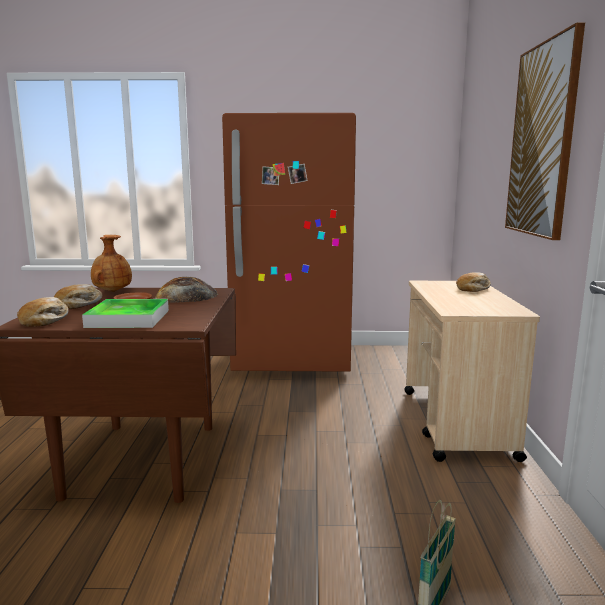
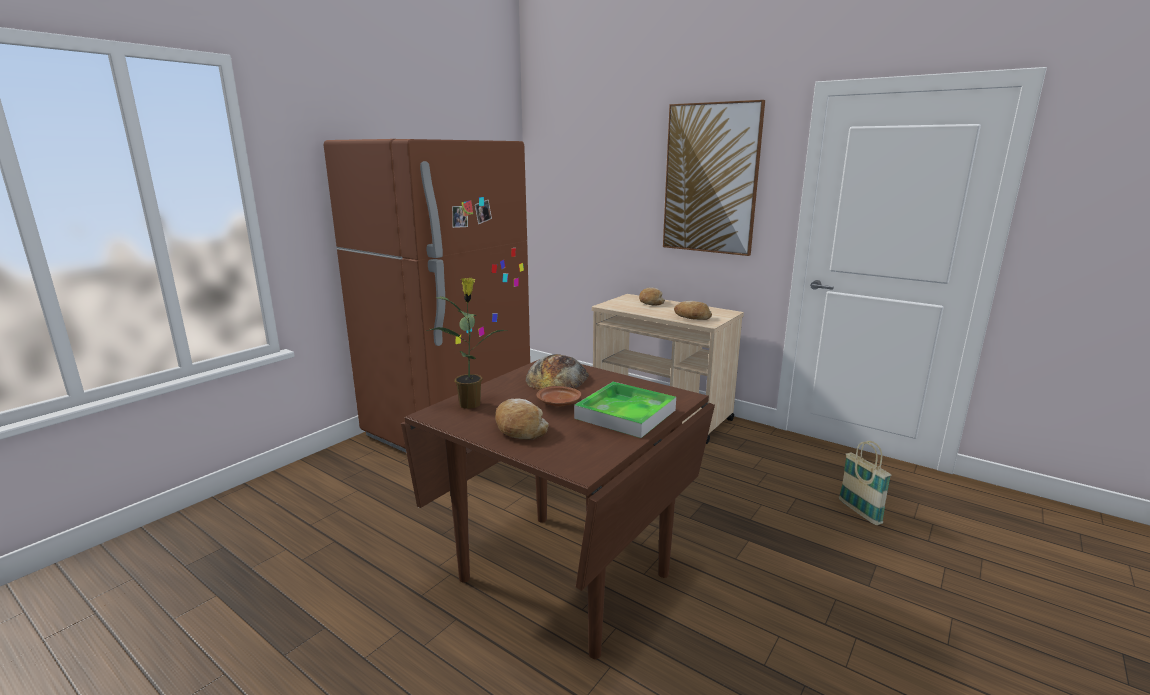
camera: 55 degrees left, 5 degrees up
bread [17,297,69,327] -> bread moved to [674,301,712,320]
brown vase [91,235,132,292] -> potted plant [425,277,508,409]

